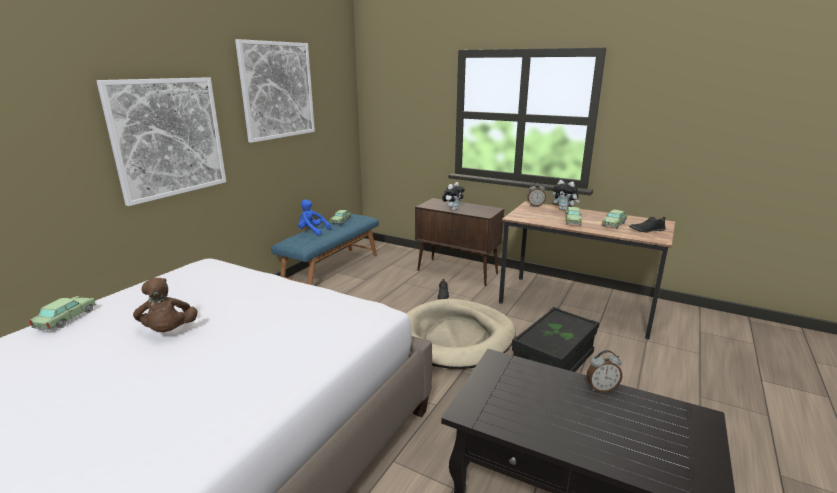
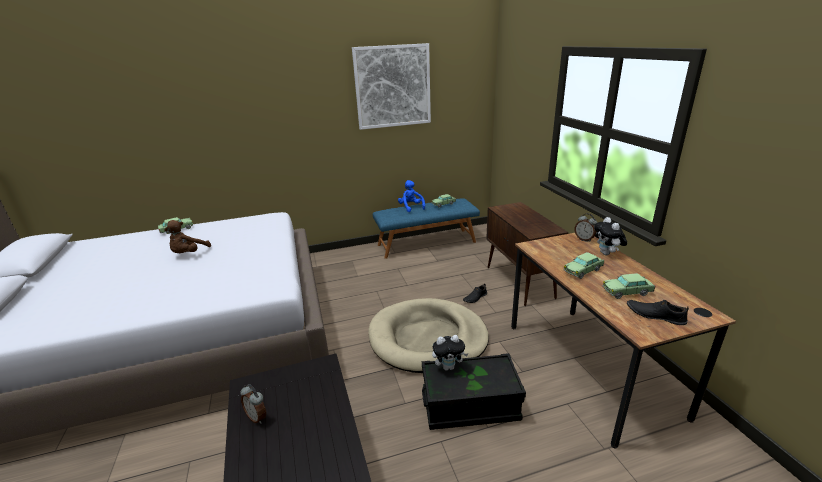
camera: 45 degrees right, 5 degrees up
picture [96,77,226,206] -> none
plush toy [442,182,465,211] -> plush toy moved to [432,335,468,370]
alarm clock [586,350,623,393] -> alarm clock moved to [240,384,266,424]

